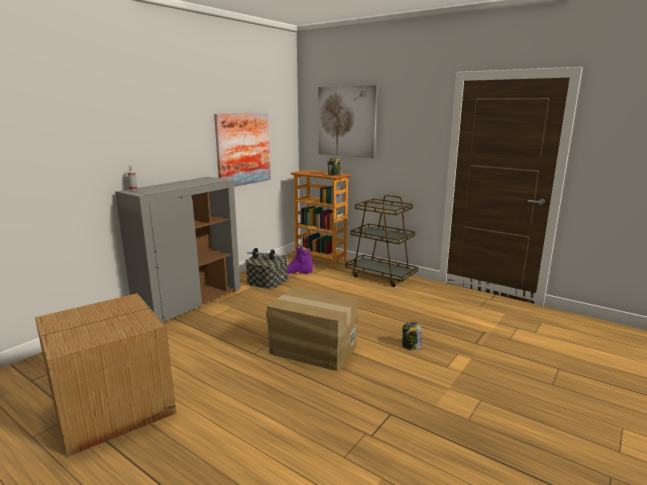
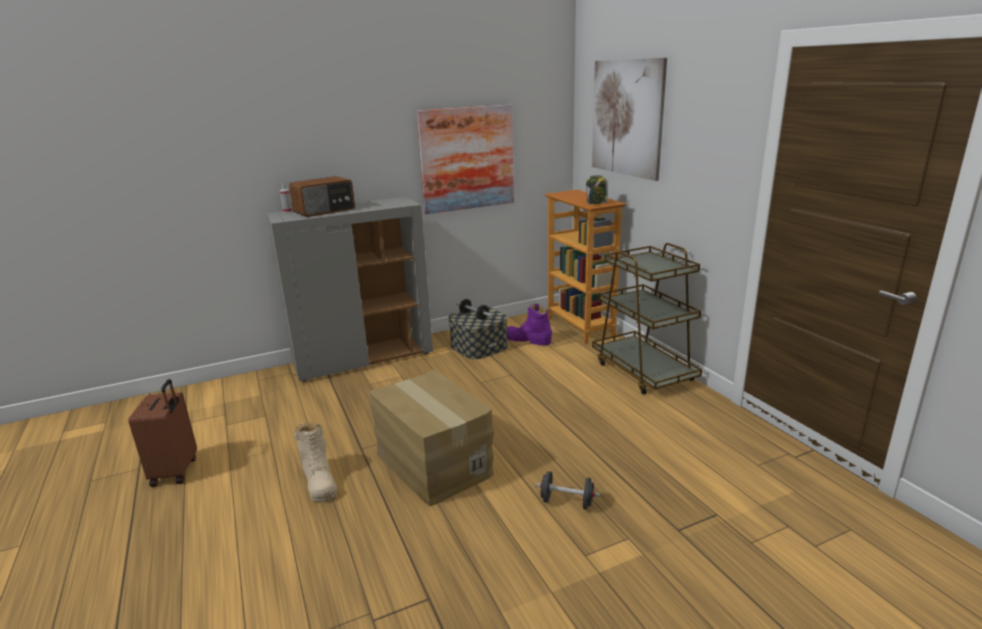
camera: 30 degrees right, 5 degrees up
cardboard box [35,293,176,457] -> brown suitcase [129,379,197,487]
jar [402,322,422,350] -> black dumbbell [536,471,600,510]
none -> radio [289,176,355,217]
none -> beige boot [294,423,337,502]

